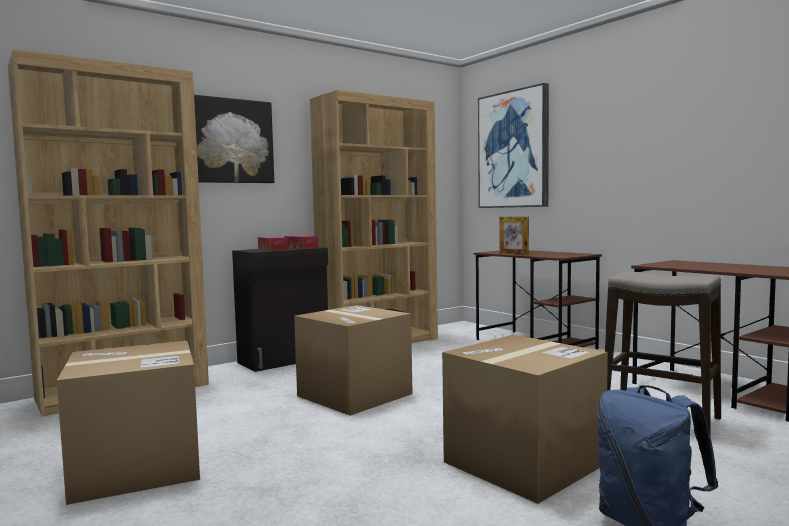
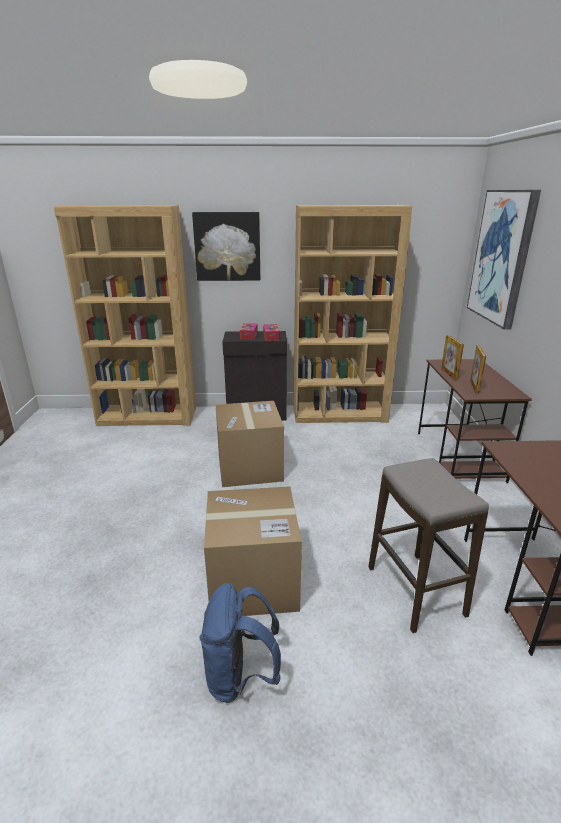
camera: 35 degrees right, 20 degrees up
cardboard box [57,341,200,505] -> none
none -> picture frame [470,345,486,394]

